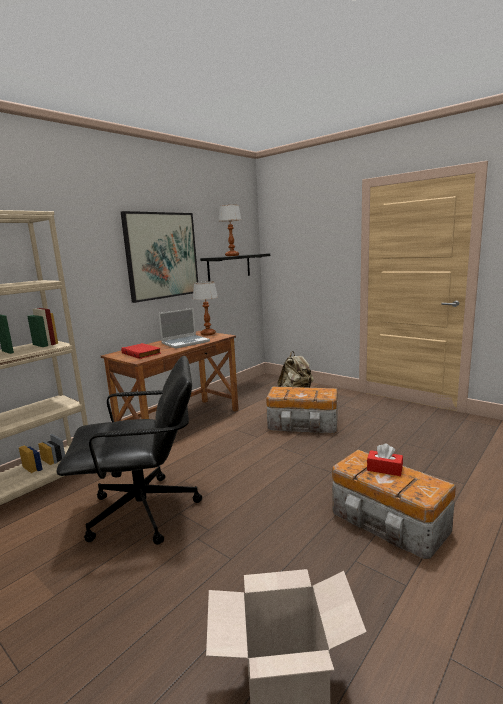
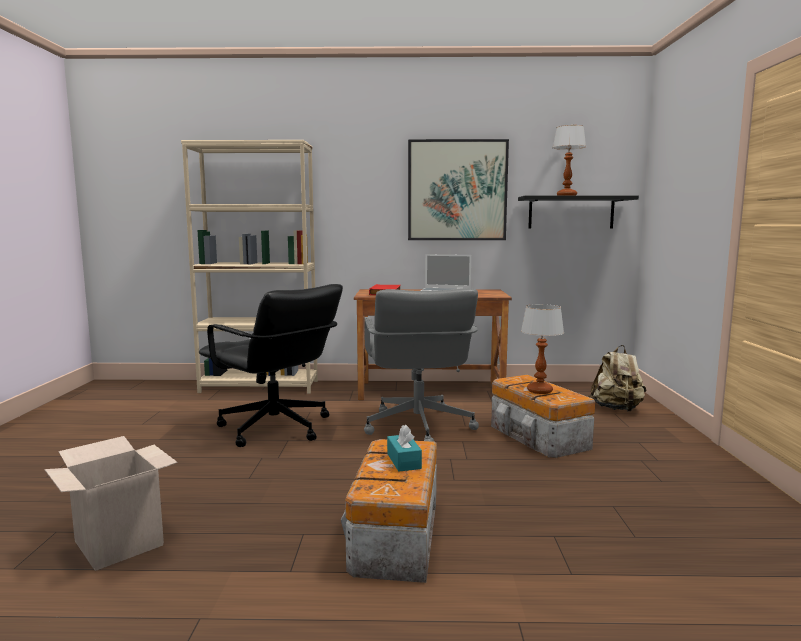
camera: 50 degrees right, 5 degrees down
table lamp [193,281,218,335] -> table lamp moved to [521,304,564,394]
red tissue box [367,444,403,476] -> turquoise tissue box [387,425,422,472]
none -> grey office chair [364,288,479,442]

